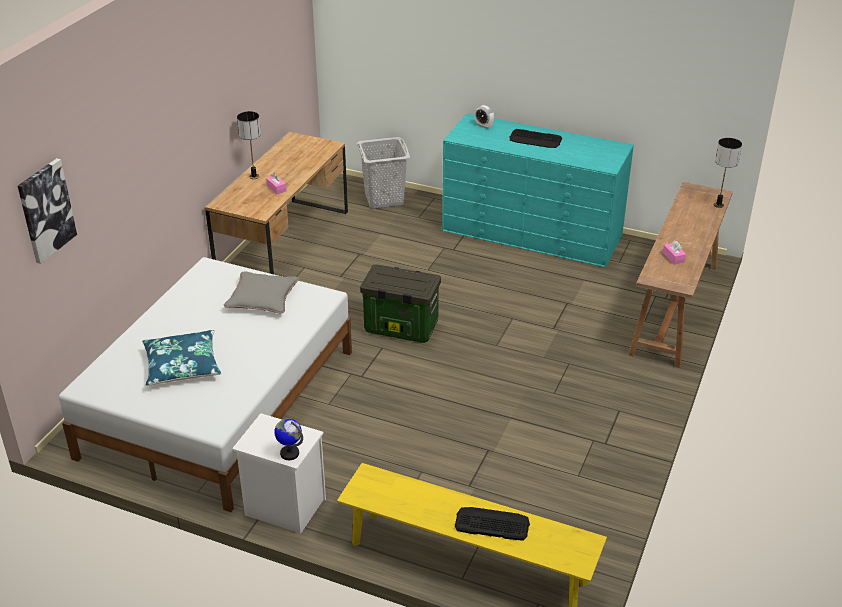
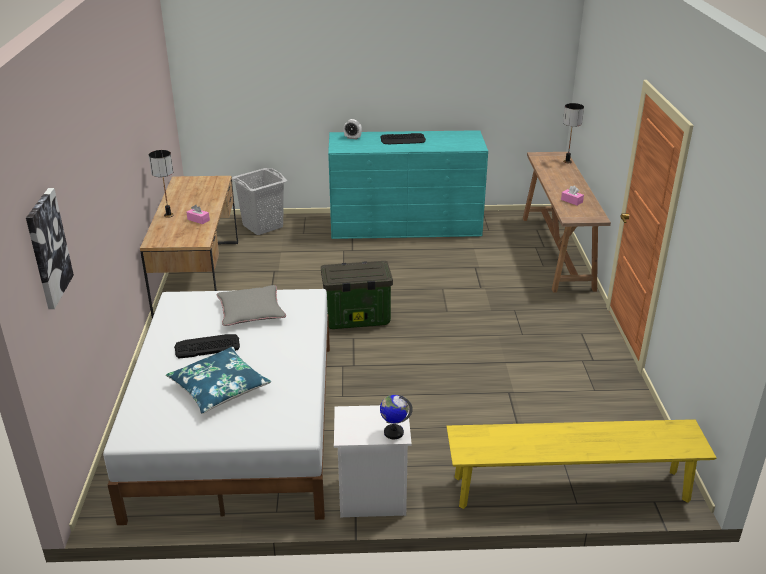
camera: 25 degrees left, 5 degrees down
keyboard [455,507,530,541] -> keyboard moved to [174,334,240,358]

